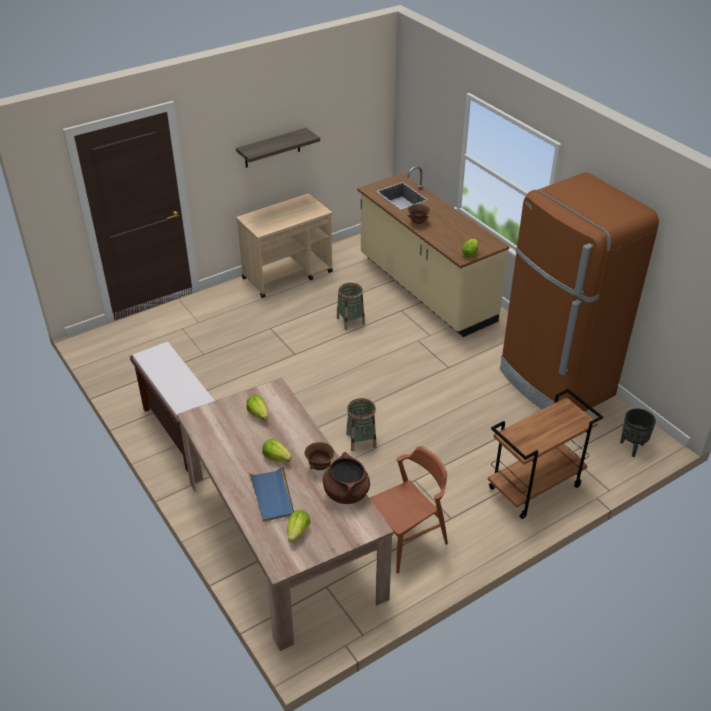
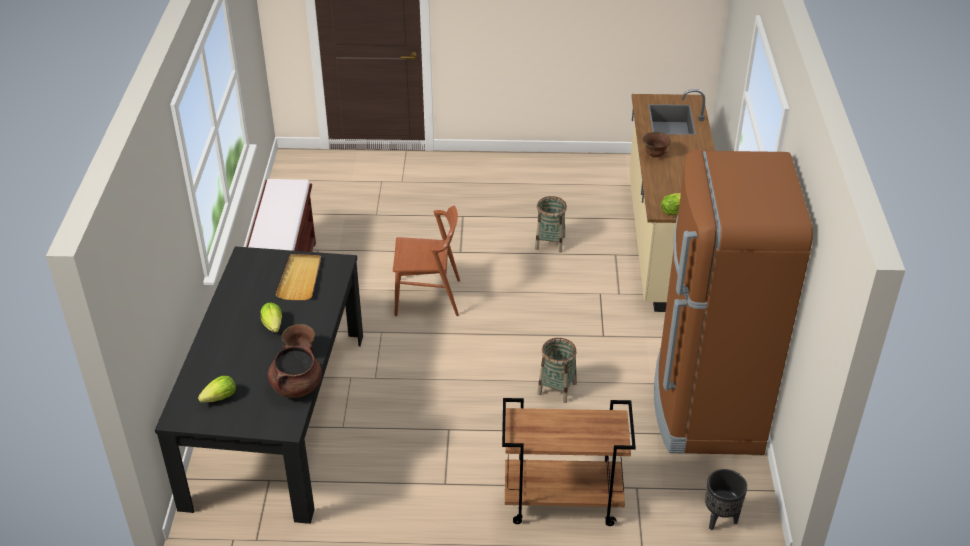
camera: 35 degrees right, 0 degrees up
beige dining table [177,378,394,651] -> black dining table [155,246,363,524]
shelf [236,128,320,168] -> none
beige cart [236,193,333,298] -> none
lettuce [247,395,268,420] -> beige tray [275,254,321,300]
blue tray [249,466,294,522] -> none
basket [346,398,377,451] -> basket moved to [537,338,576,403]
brown chair [370,446,448,574] -> brown chair moved to [393,206,460,316]

